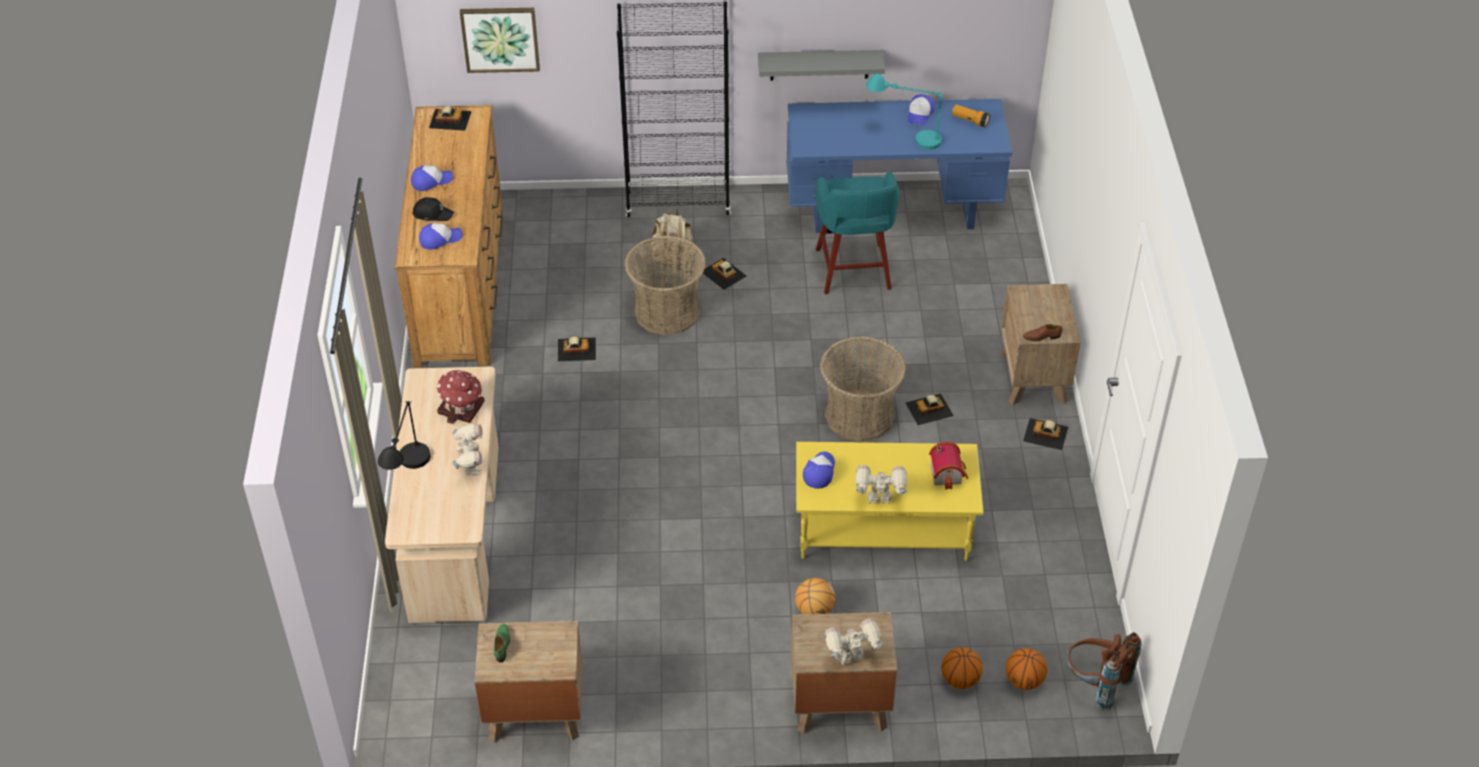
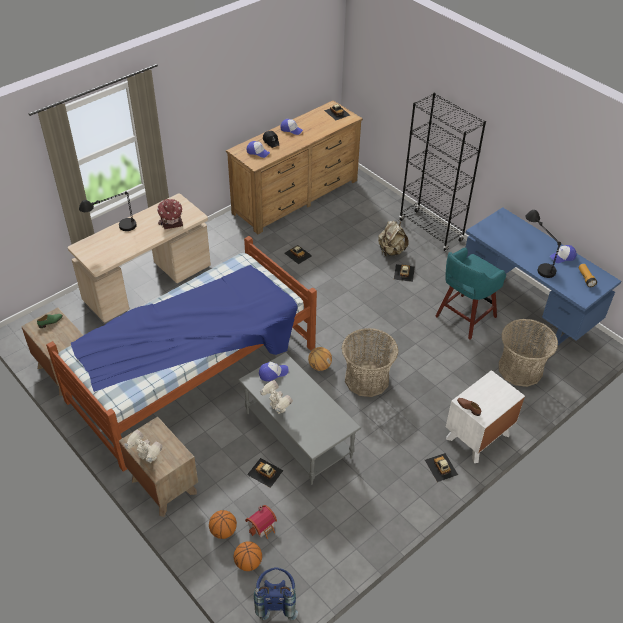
camera: 50 degrees right, 0 degrees up
toy robot [452,424,483,476] -> none
picture [460,8,540,73] -> none
basket [625,236,706,335] -> basket moved to [499,319,558,387]
grey shelf [758,50,885,81] -> none
basketball [795,578,836,614] -> basketball moved to [308,347,332,371]
yellow coffee table [796,442,984,561] -> grey coffee table [238,352,361,485]
turquoise table lamp [866,74,943,150] -> black table lamp [525,210,561,278]
toy car [906,394,954,425] -> toy car moved to [247,458,284,488]
toy house [929,442,968,490] -> toy house moved to [245,505,277,539]
brown nightstand [1000,284,1081,405] -> white nightstand [446,370,525,463]
brown backpack [1067,632,1142,711] -> blue backpack [254,567,298,620]
none -> bed [46,236,317,472]

